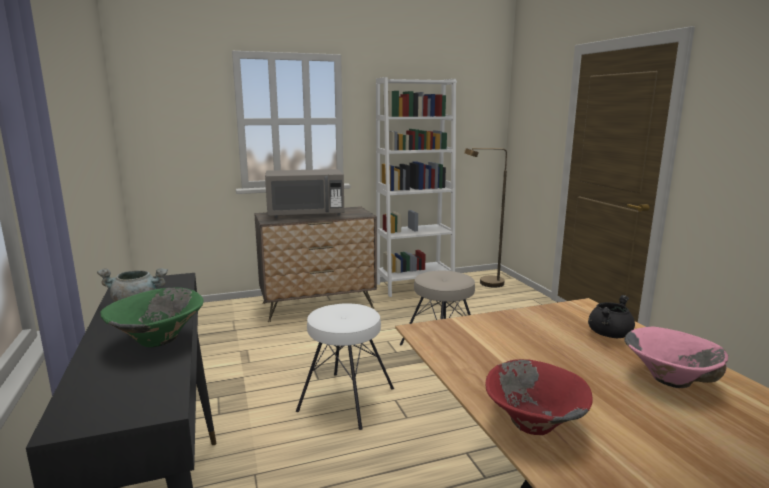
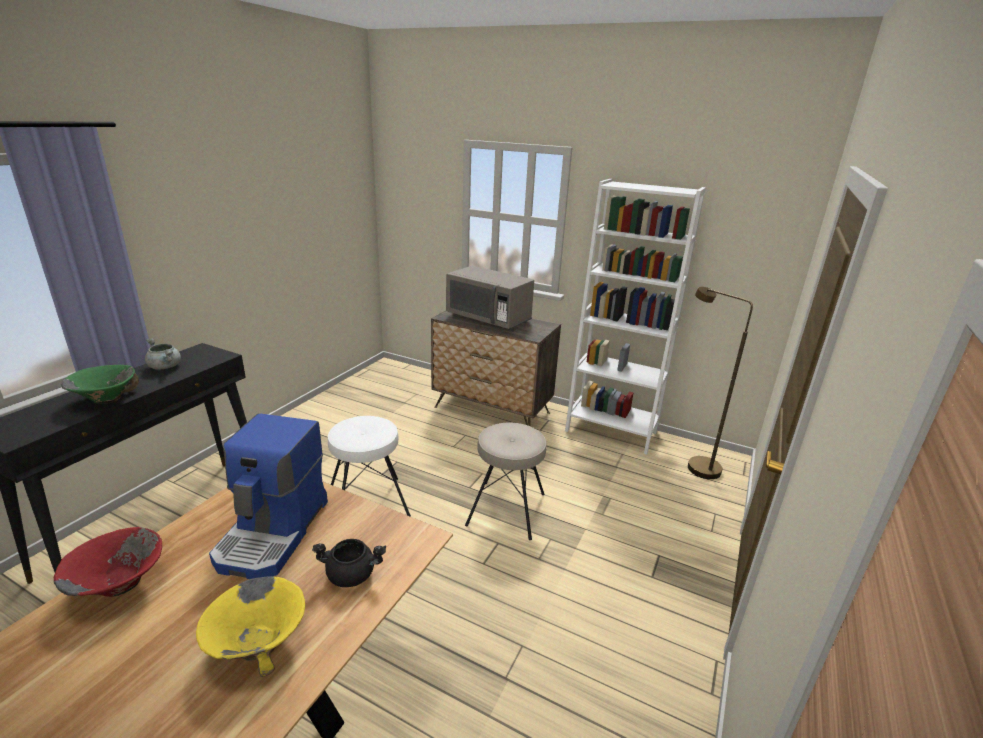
camera: 45 degrees right, 10 degrees up
pink bowl [624,327,728,388] -> yellow bowl [196,576,305,677]
none -> coffee machine [209,413,328,579]

